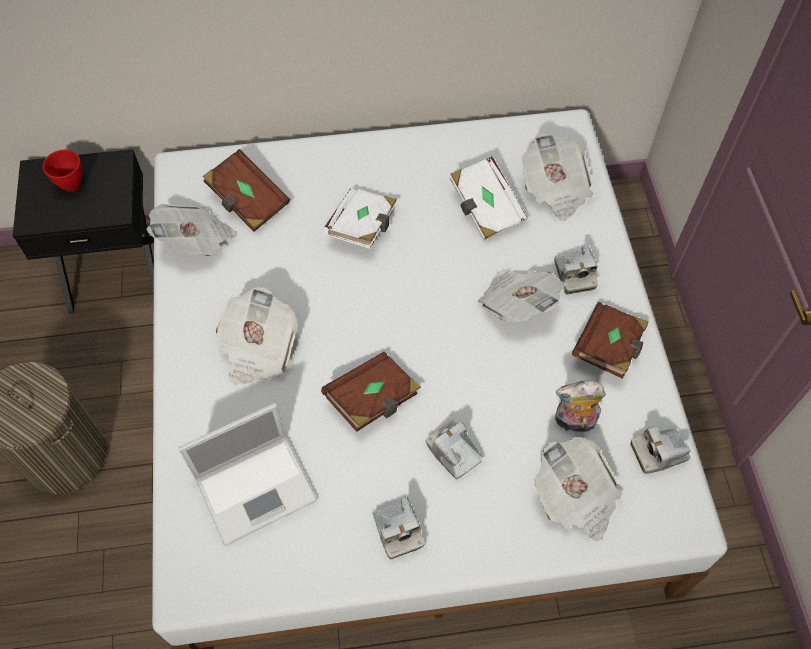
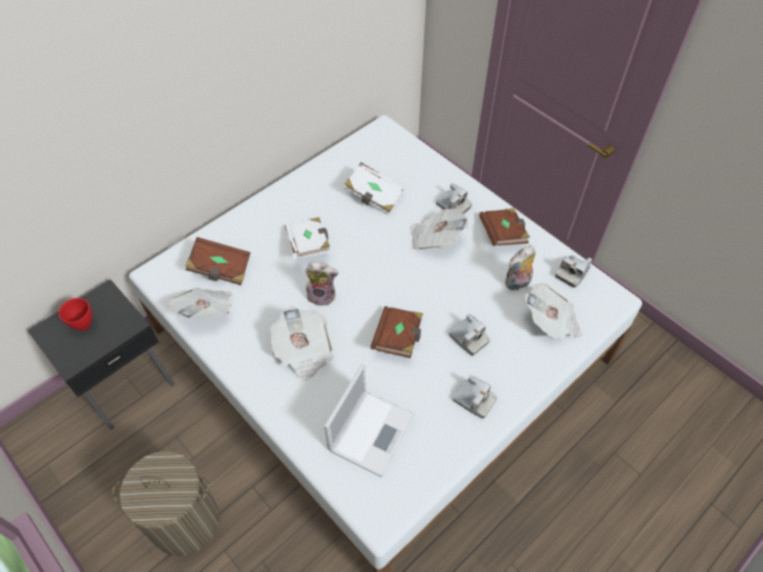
camera: 35 degrees left, 5 degrees down
camera [426,421,483,479] -> camera turned 150 degrees counterclockwise [449,314,490,356]
newspaper [522,132,593,221] -> none
none -> plush toy [305,261,339,306]

